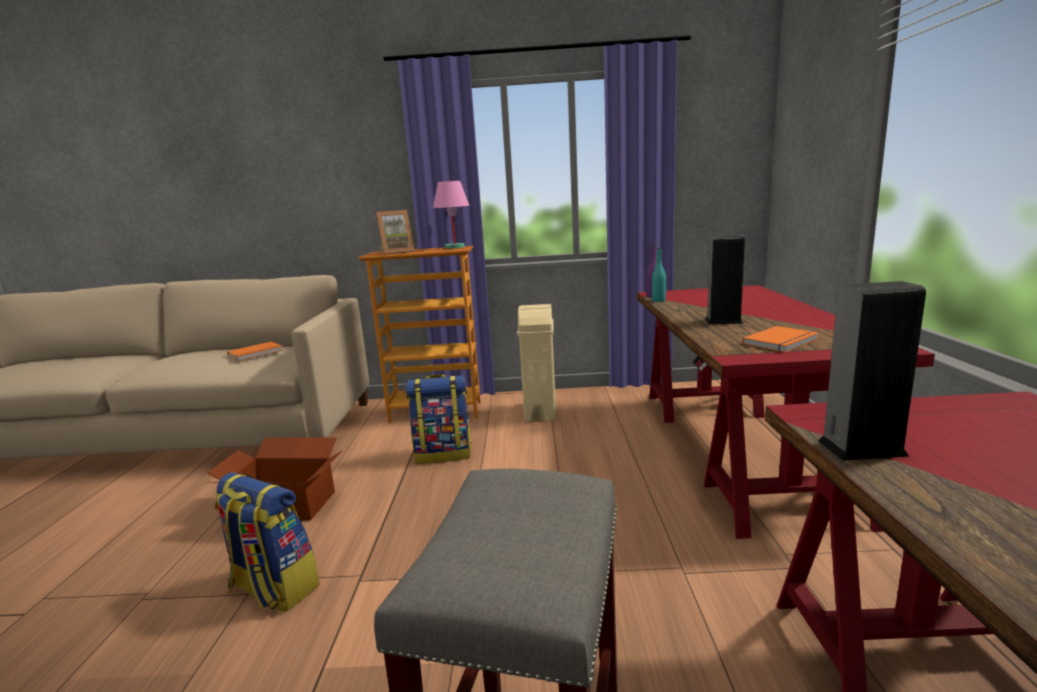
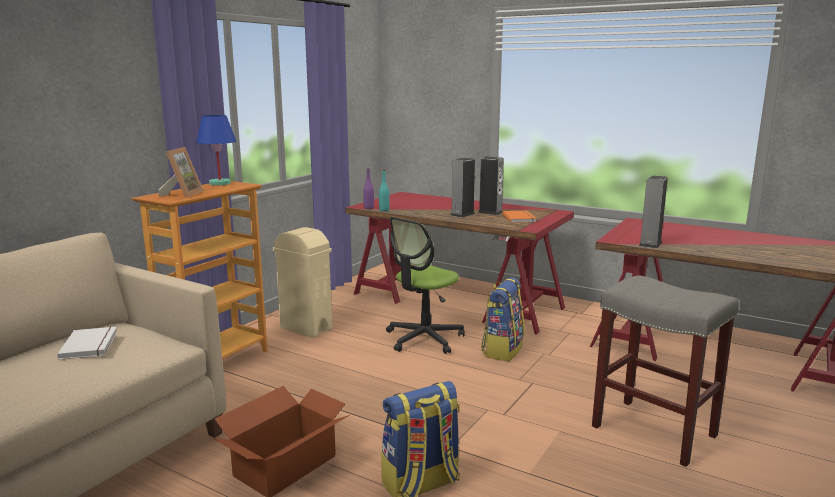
camera: 60 degrees left, 0 degrees up
orange book [227,342,283,361] -> white book [57,327,117,360]
backpack [405,374,471,464] -> backpack moved to [481,277,525,362]
pink table lamp [433,181,470,249] -> blue table lamp [196,115,236,186]
none -> office chair [386,217,465,354]
none -> speaker [478,156,504,215]

